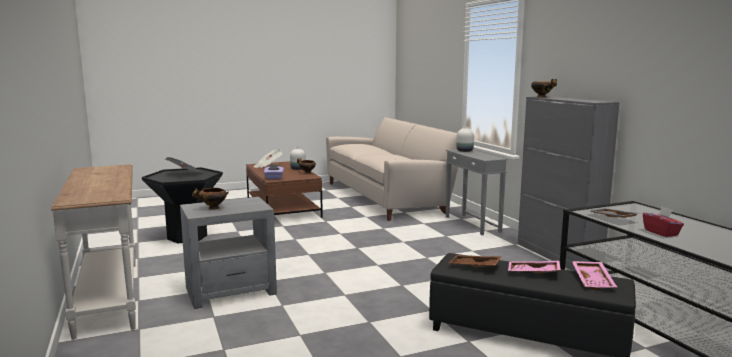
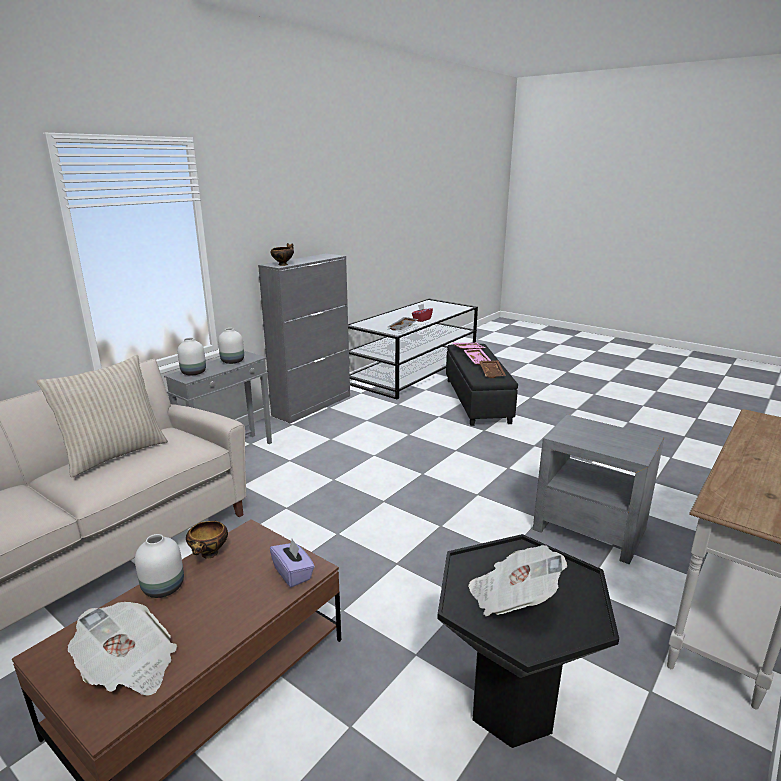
camera: 120 degrees left, 10 degrees up
bowl [192,188,229,210] -> none
none -> beige pillow [36,355,168,478]
none -> white vase [218,328,244,364]

